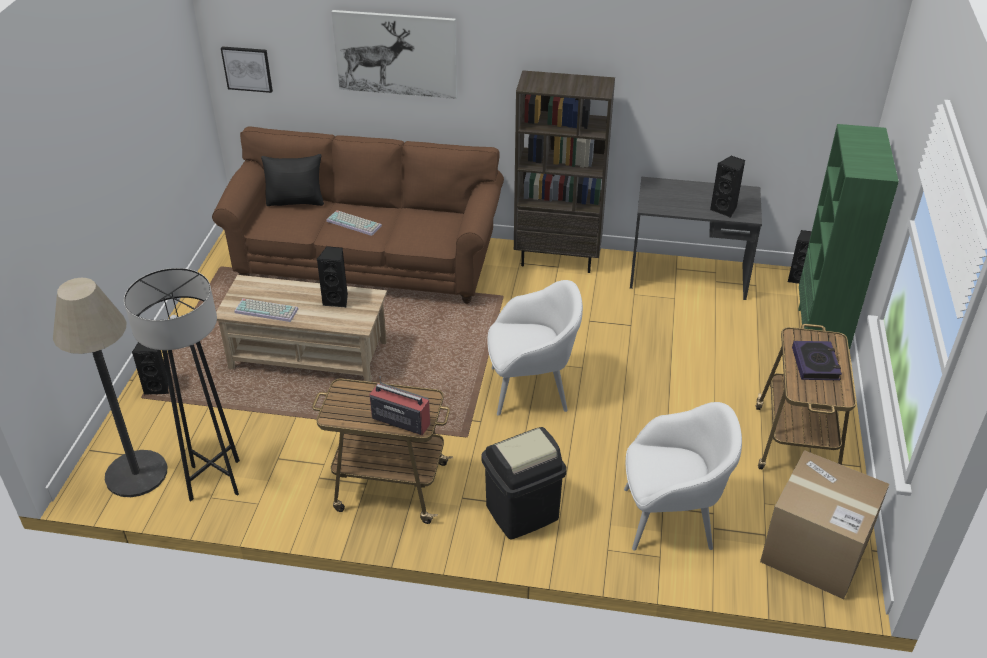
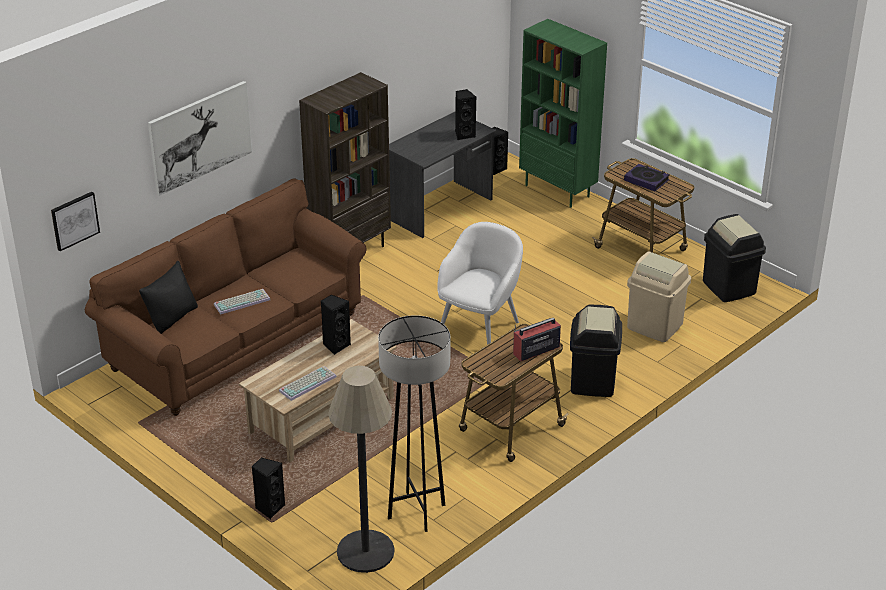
camera: 55 degrees left, 5 degrees down
white armchair [624,402,742,551] -> beige trash can [627,252,691,342]
cardboard box [760,450,889,599] -> black trash can [703,214,766,302]

